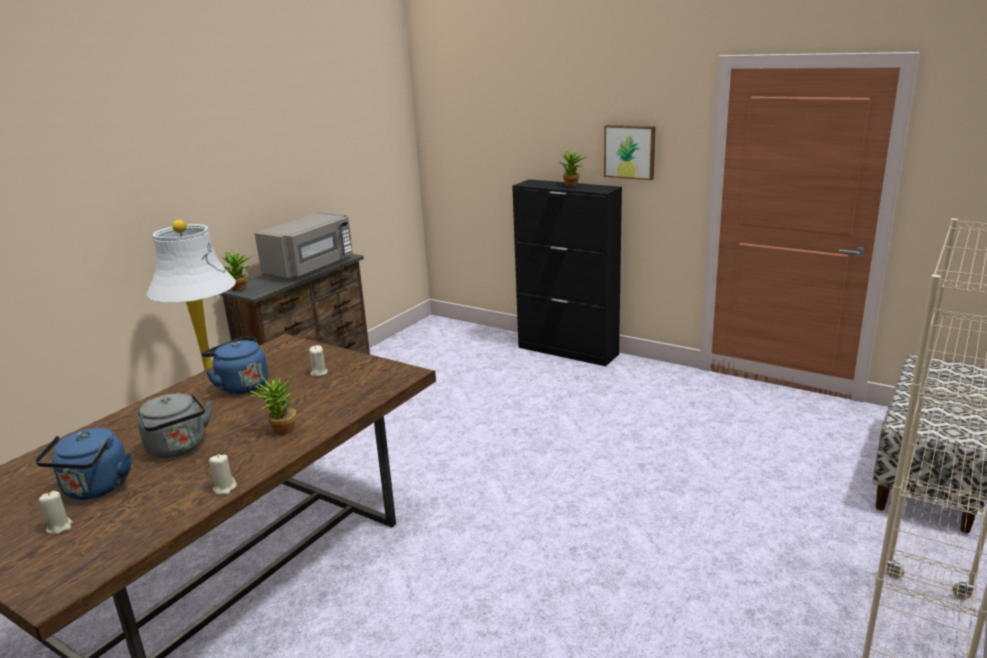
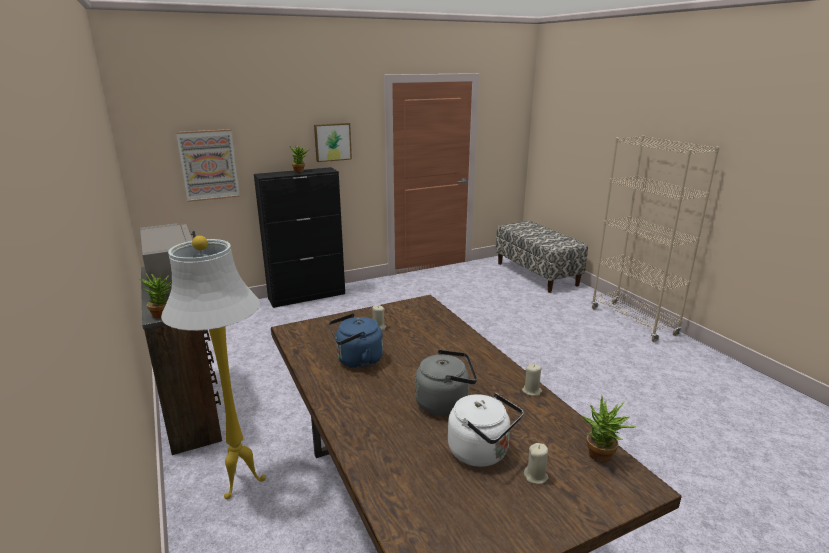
camera: 60 degrees left, 0 degrees up
blue kettle [35,428,131,500] -> white kettle [448,393,523,467]
potted plant [249,375,296,435] -> potted plant moved to [583,395,636,463]
none -> picture [176,129,240,202]

